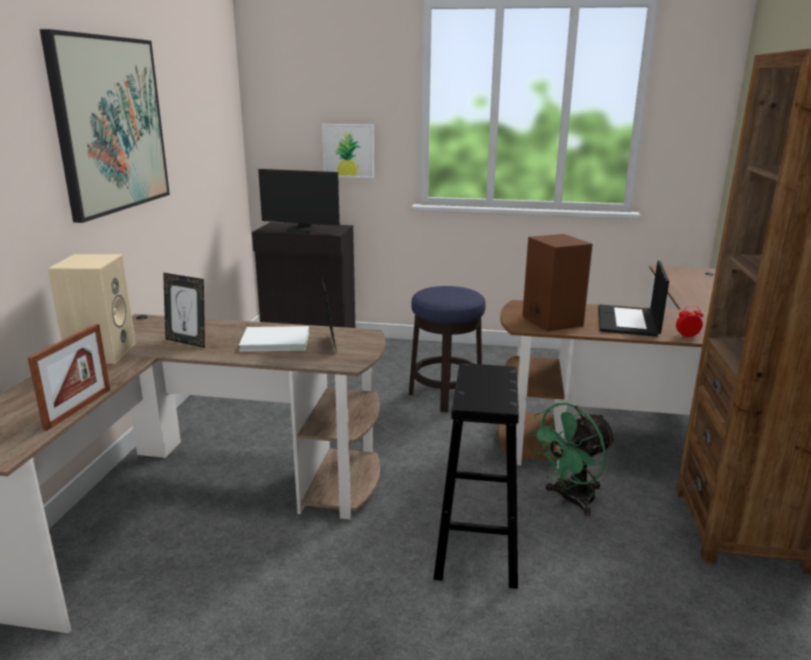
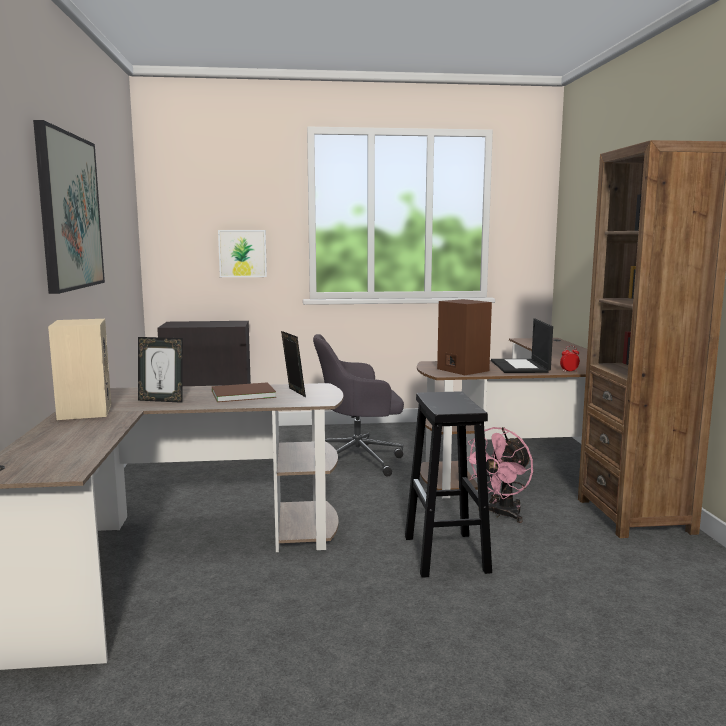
camera: 15 degrees left, 10 degrees down
picture frame [28,324,110,431] -> none
white book [239,326,309,352] -> brown book [212,382,276,402]
monitor [258,169,340,233] -> none
stool [409,286,486,412] -> grey office chair [313,334,404,477]
green fan [528,403,616,516] -> pink fan [467,427,533,523]

